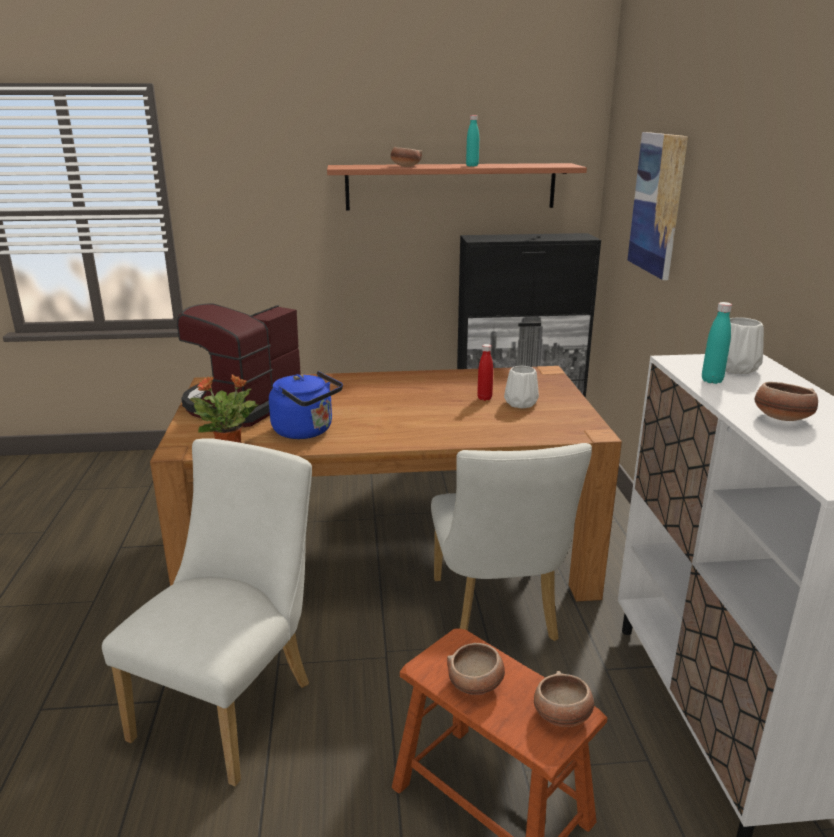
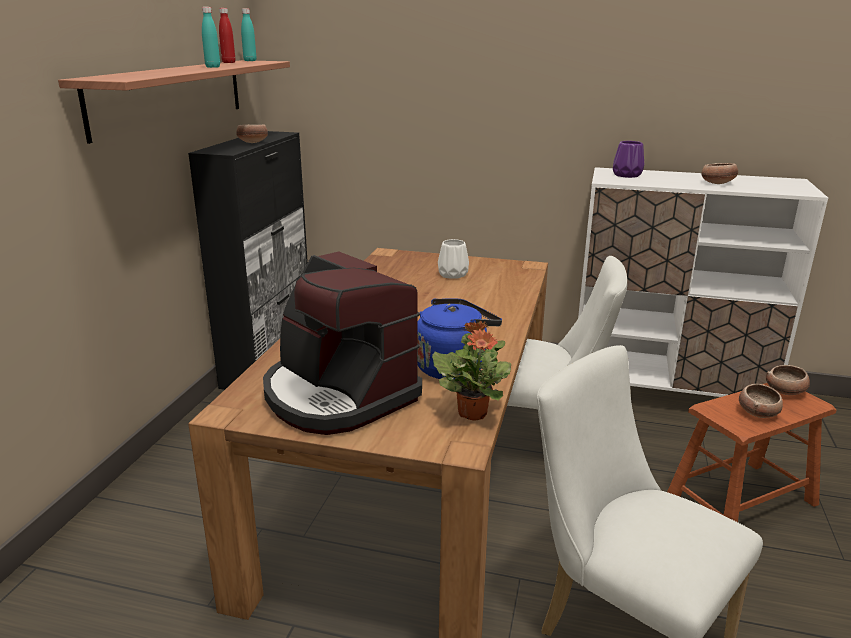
camera: 70 degrees left, 0 degrees up
bowl [390,147,422,167] -> bowl moved to [236,125,268,143]
red bottle [477,344,493,401] -> red bottle moved to [219,8,235,63]
picture [627,132,688,280] -> none
turquoise bottle [702,302,732,384] -> turquoise bottle moved to [241,8,257,61]
white vase [725,317,764,374] -> purple vase [613,141,644,178]

